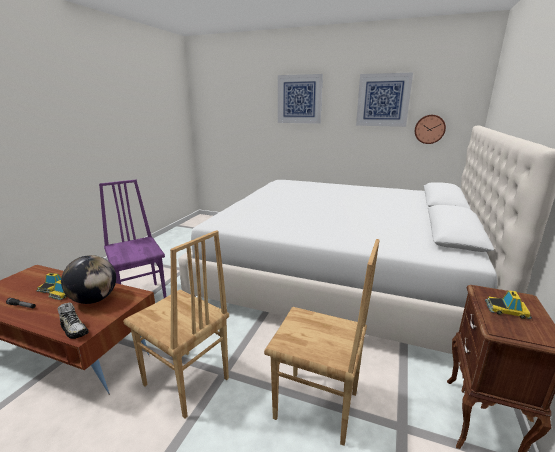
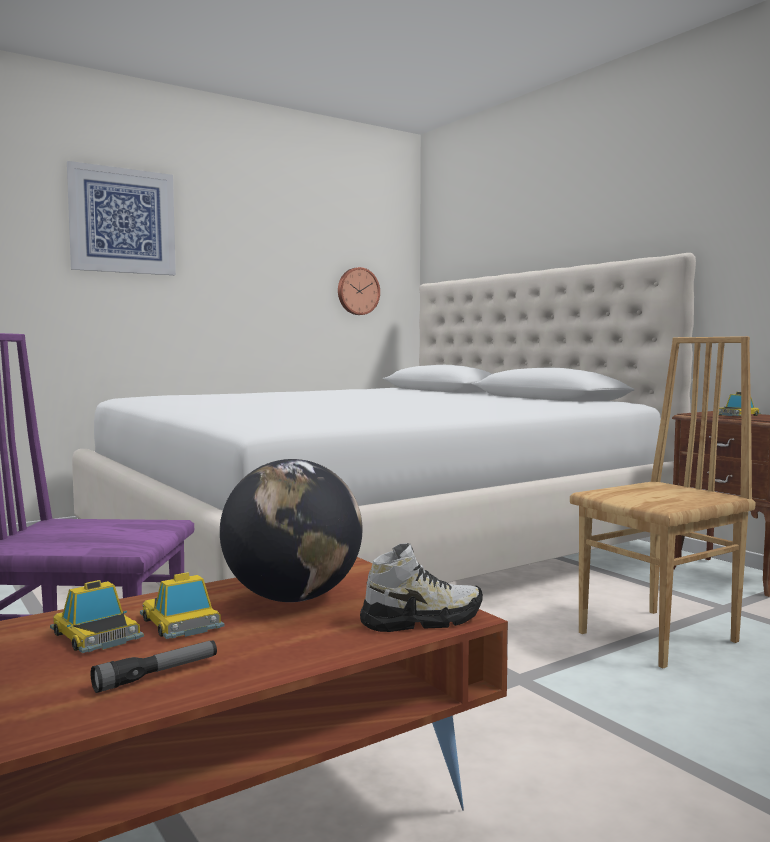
camera: 55 degrees left, 15 degrees down
brown chair [123,230,229,419] -> none
picture [356,73,413,127] -> none

